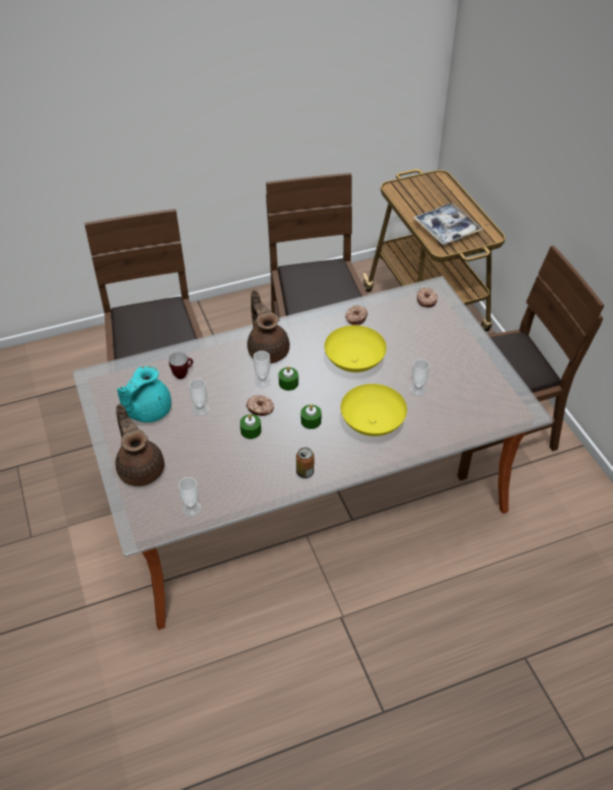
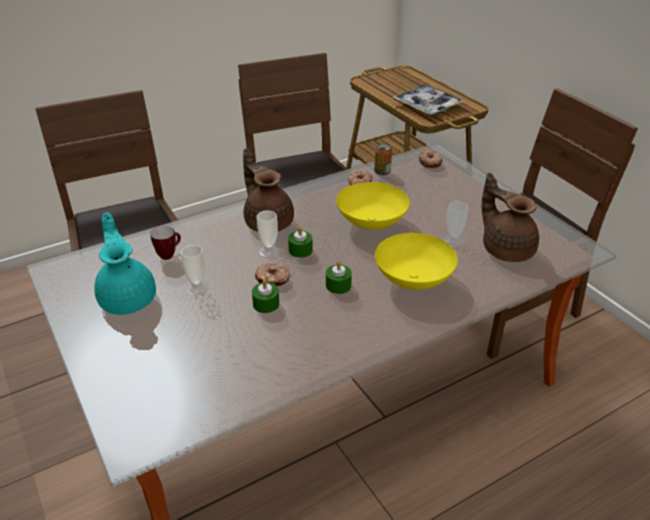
camera: 10 degrees left, 10 degrees down
brown teapot [115,404,164,486] -> brown teapot moved to [481,173,539,262]
turquoise teapot [117,365,171,423] -> turquoise teapot turned 135 degrees clockwise [94,213,156,315]
cup [178,477,201,517] -> none
can [296,447,314,478] -> can moved to [374,144,392,176]

